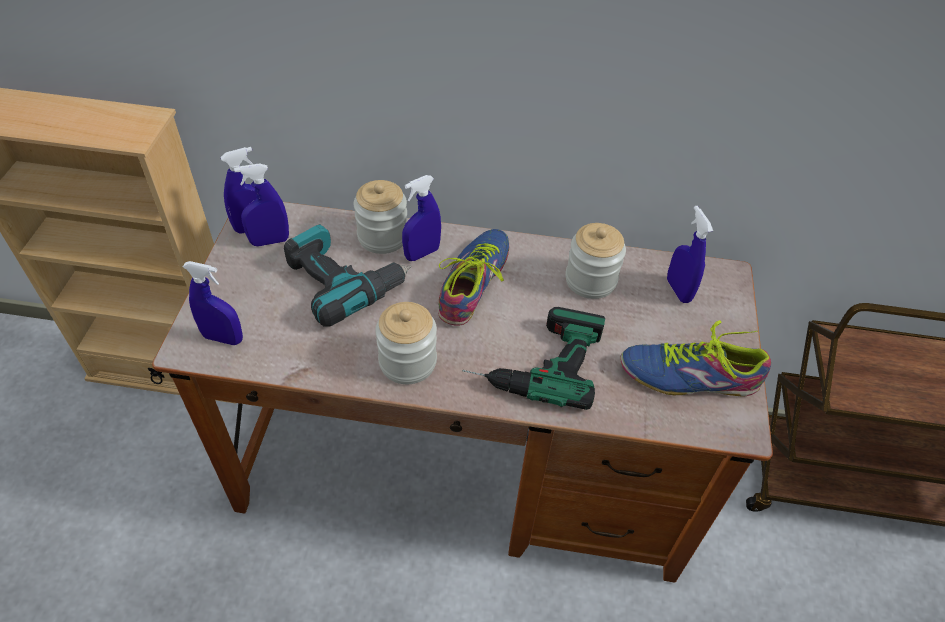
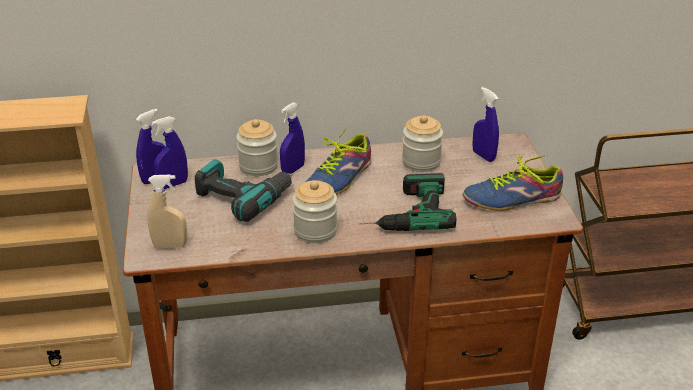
camera: 15 degrees left, 15 degrees down
blue spray bottle [182,261,243,345] -> beige spray bottle [147,175,187,248]
shoe [438,229,510,326] -> shoe turned 150 degrees counterclockwise [306,127,371,195]

